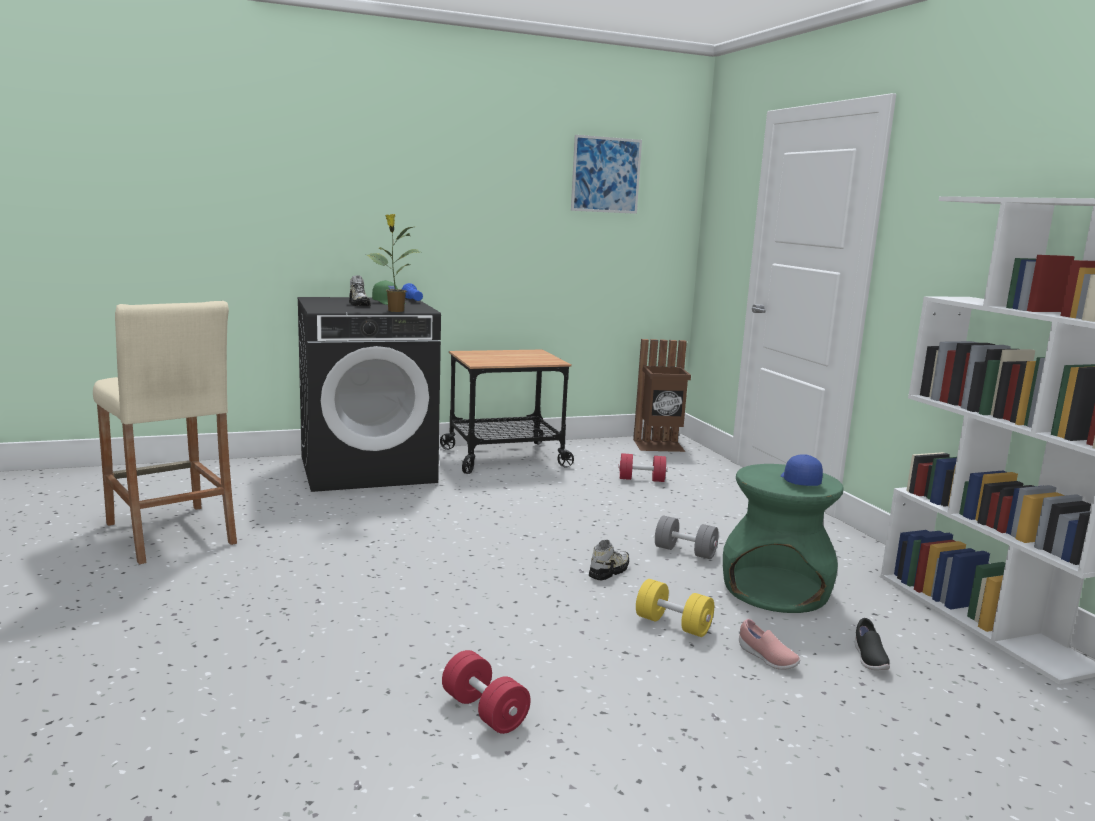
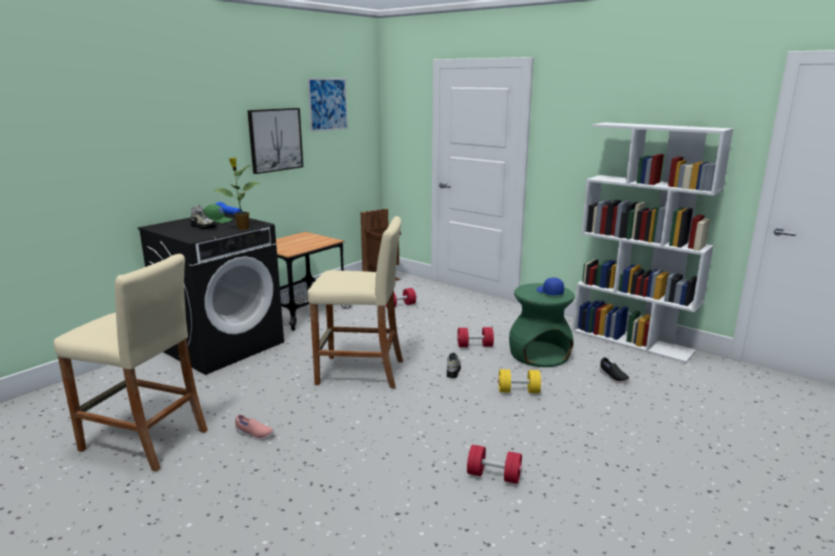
camera: 30 degrees left, 5 degrees up
grey dumbbell [655,515,719,559] -> red dumbbell [457,327,494,347]
pink shoe [739,619,800,670] -> pink shoe moved to [235,414,274,440]
none -> picture [247,108,303,174]
none -> beige stool [307,216,403,388]

